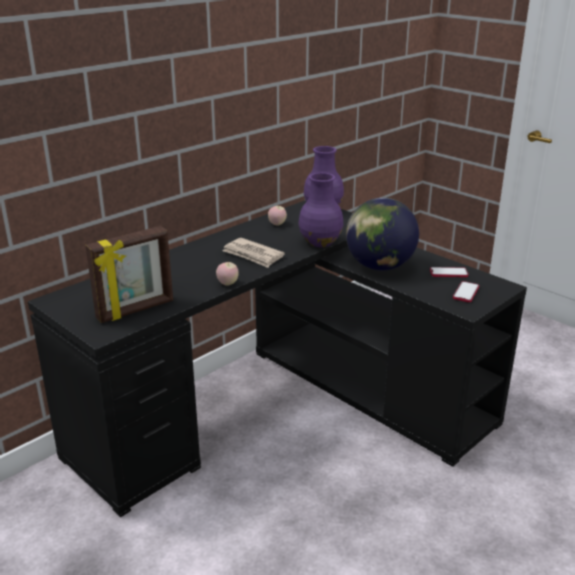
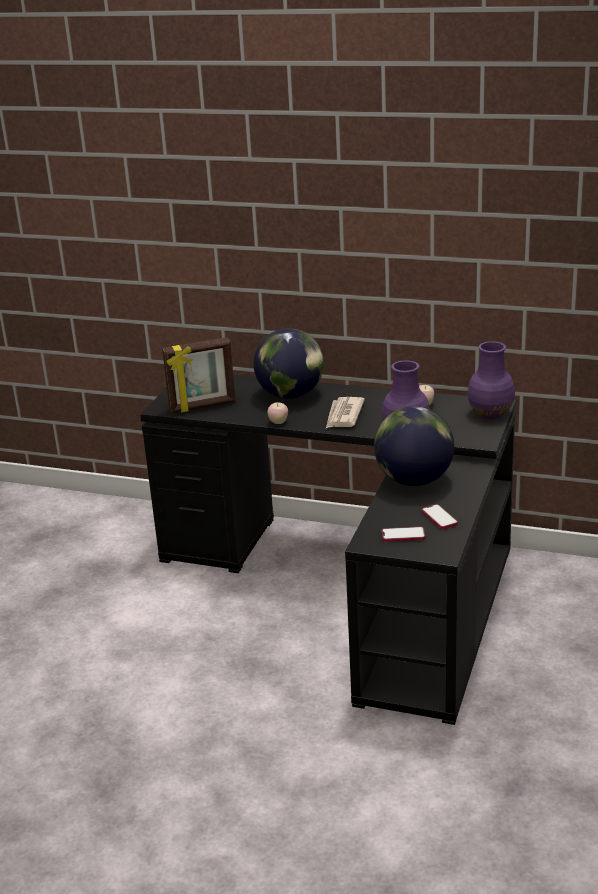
camera: 65 degrees right, 0 degrees up
picture frame [85,226,173,323] -> picture frame turned 45 degrees counterclockwise [162,337,236,413]
none -> globe [254,328,324,399]

